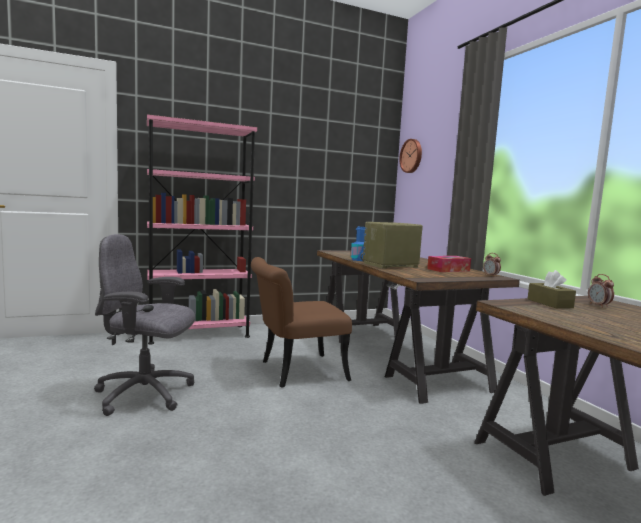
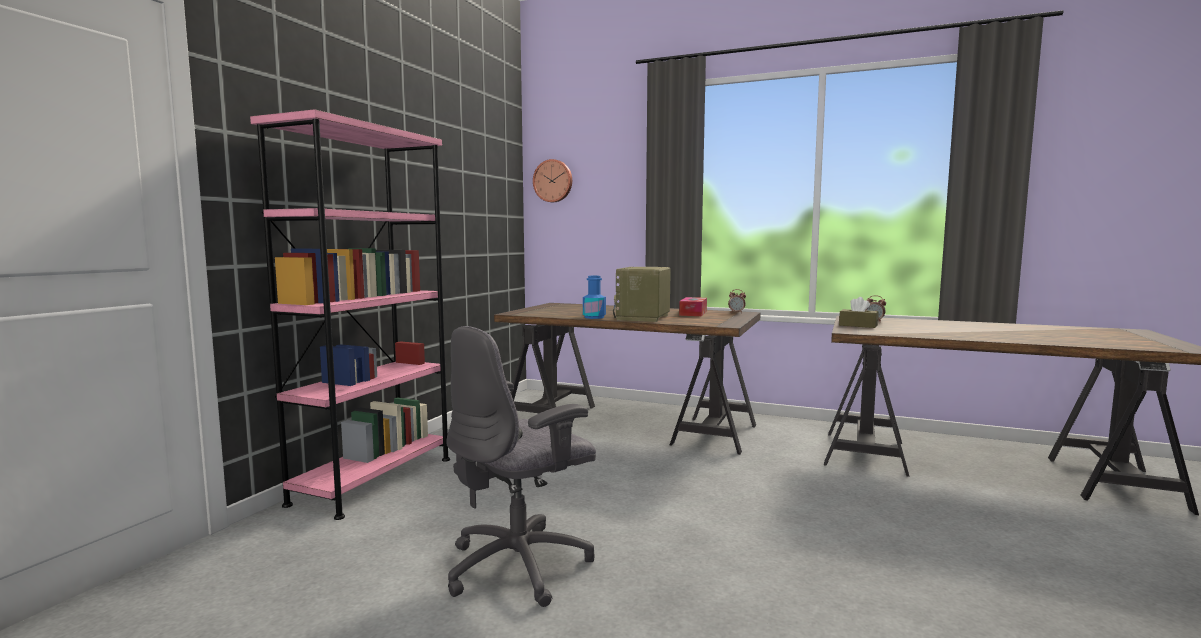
camera: 45 degrees left, 0 degrees up
brown chair [251,257,352,388] -> none

